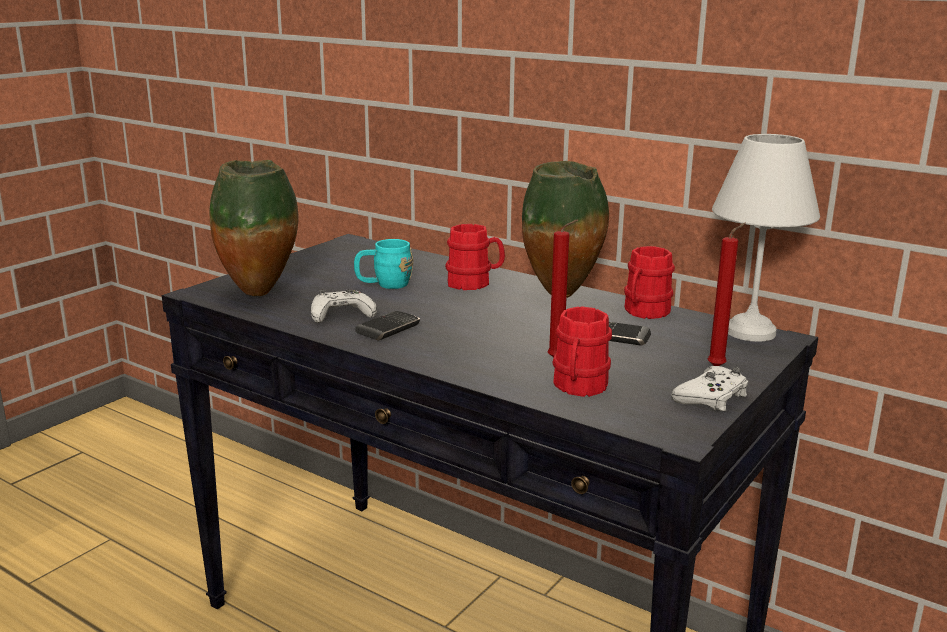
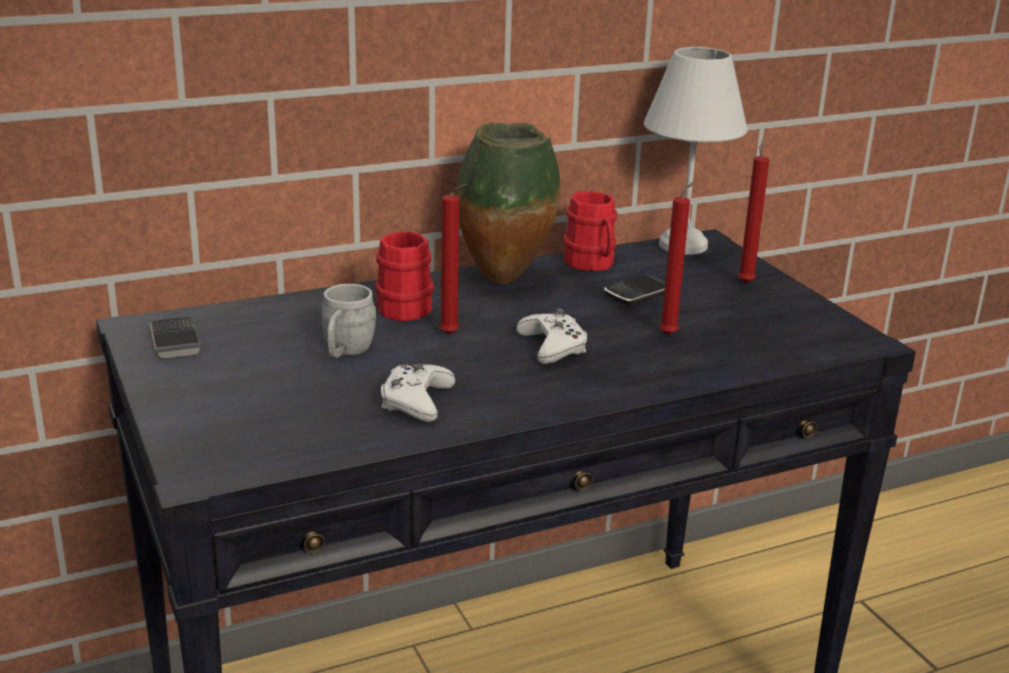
camera: 60 degrees left, 5 degrees up
vase [209,160,299,296] -> none
turquoise mug [354,239,413,289] -> grey mug [322,284,376,358]
phone [356,311,420,341] -> phone moved to [150,317,201,359]
red mug [553,306,612,397] -> none
white game controller [671,366,748,411] -> white game controller moved to [516,309,587,364]
none -> red candle [439,184,467,335]

